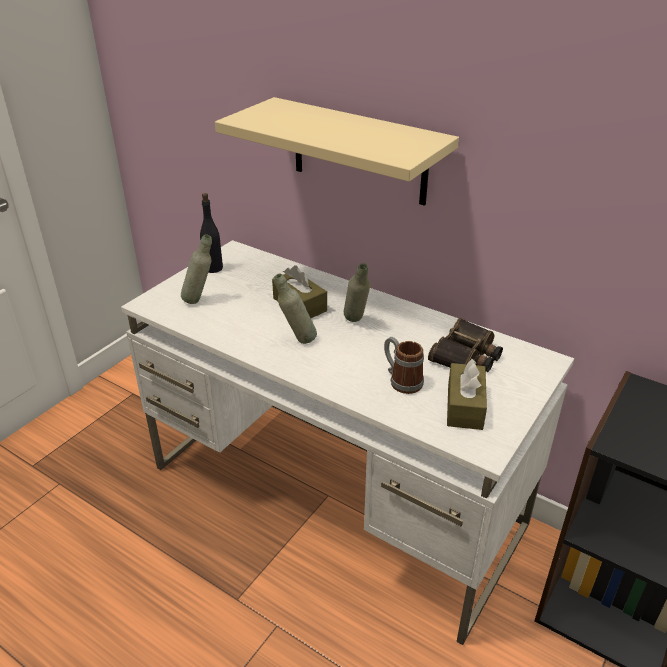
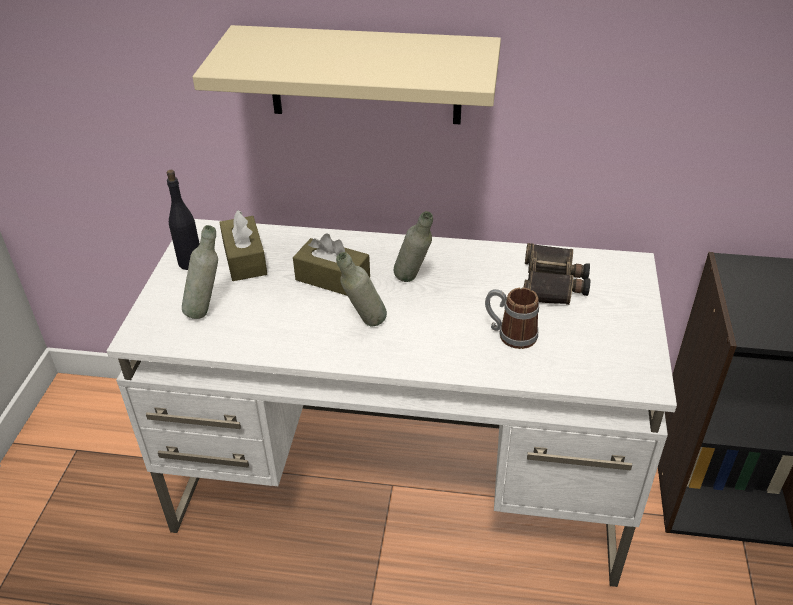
camera: 25 degrees left, 5 degrees up
brown tissue box [447,359,487,430] -> brown tissue box moved to [219,210,267,281]

